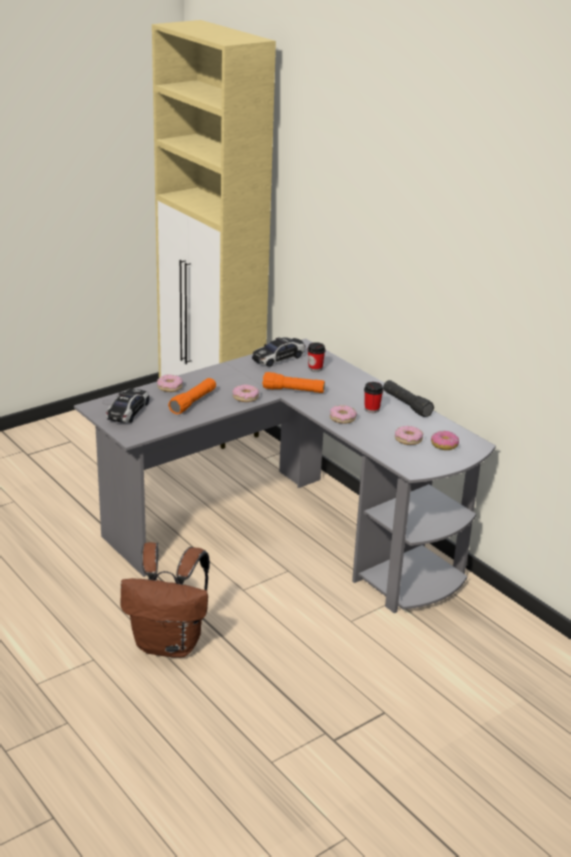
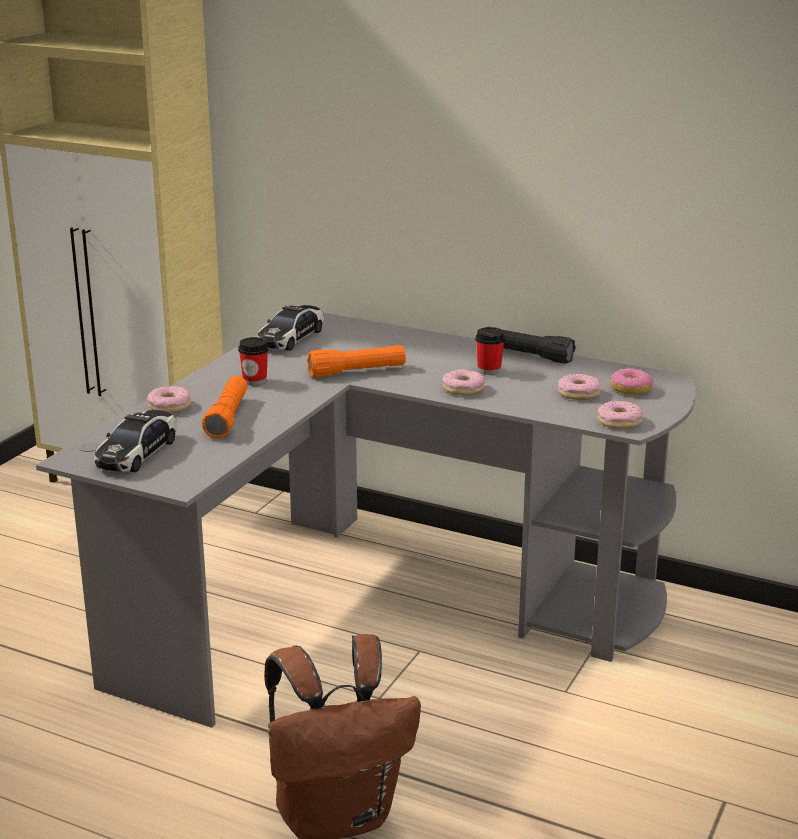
camera: 25 degrees left, 5 degrees down
toy car [106,389,149,423] -> toy car turned 150 degrees counterclockwise [94,410,177,472]
donut [232,385,259,402] -> donut moved to [597,401,643,429]
cup [307,342,326,372] -> cup moved to [238,337,269,386]

